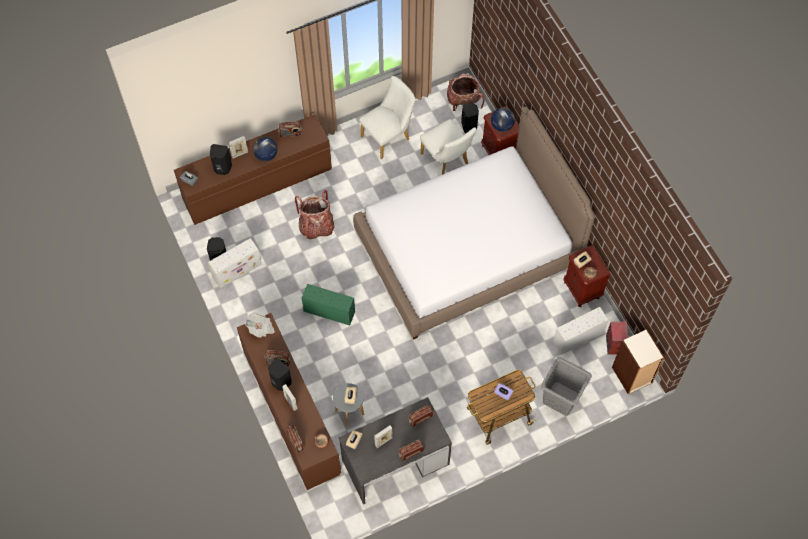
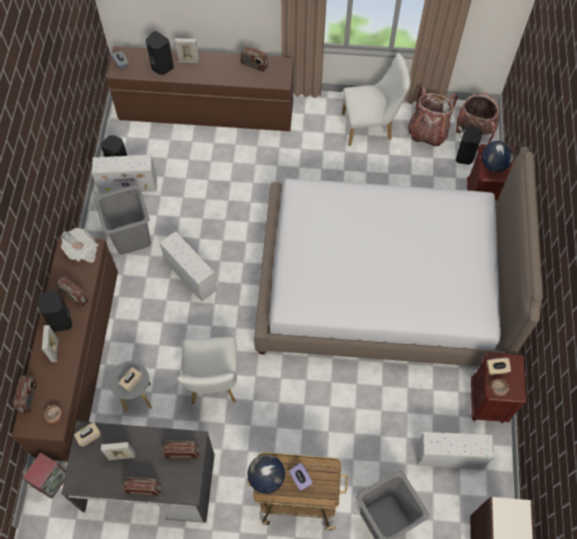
camera: 30 degrees right, 0 degrees up
globe [253,137,277,161] -> globe moved to [247,455,285,493]
backpack [295,190,334,239] -> backpack moved to [408,87,457,146]
green storage box [301,284,355,326] -> white storage box [160,231,217,301]
white chair [420,119,477,175] -> white chair moved to [177,337,237,405]
speaker [606,322,628,355] -> speaker moved to [22,453,66,499]
none -> grey laundry basket [94,185,151,255]

